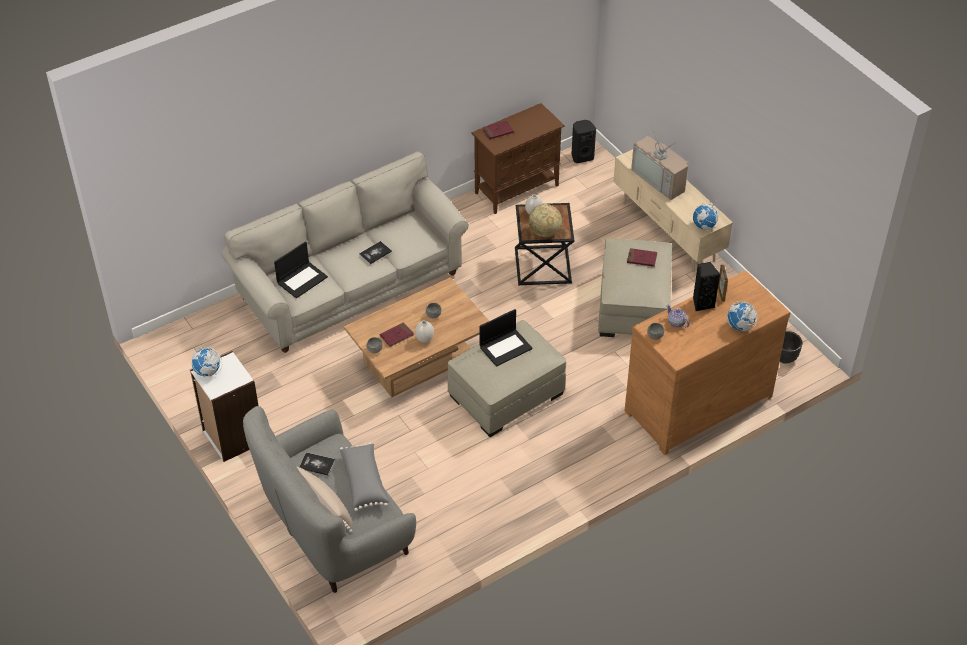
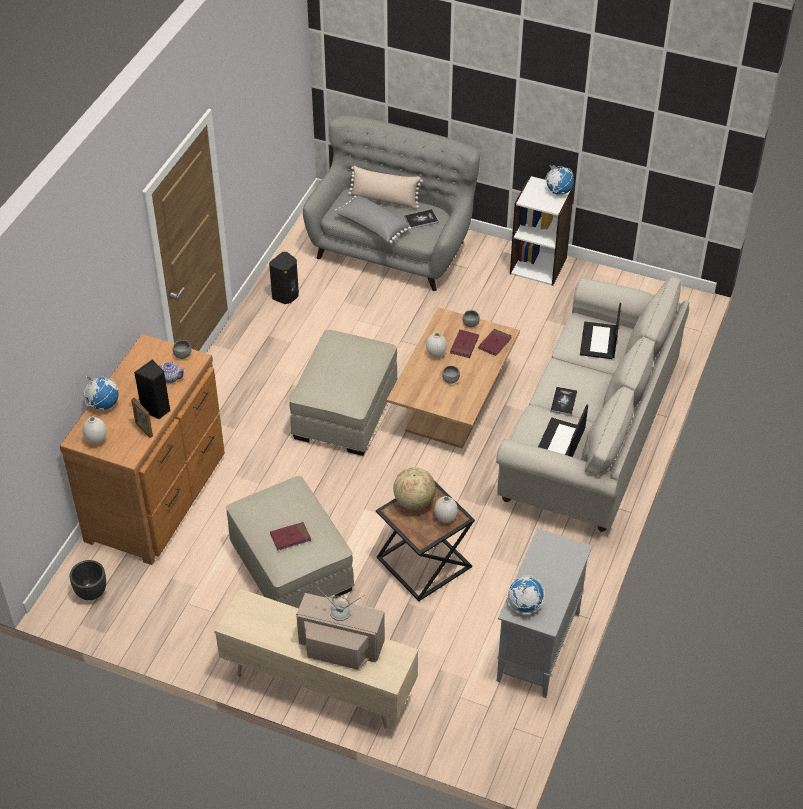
camera: 145 degrees right, 0 degrees up
brown cabinet [471,103,565,214] -> grey cabinet [497,528,592,698]
laptop [480,309,533,367] -> laptop moved to [538,404,588,457]
red book [483,120,514,140] -> red book moved to [478,329,512,356]
black speaker [571,120,596,163] -> black speaker moved to [269,252,299,304]
globe [693,199,719,230] -> globe moved to [506,575,545,614]
none -> white vase [82,417,107,444]

